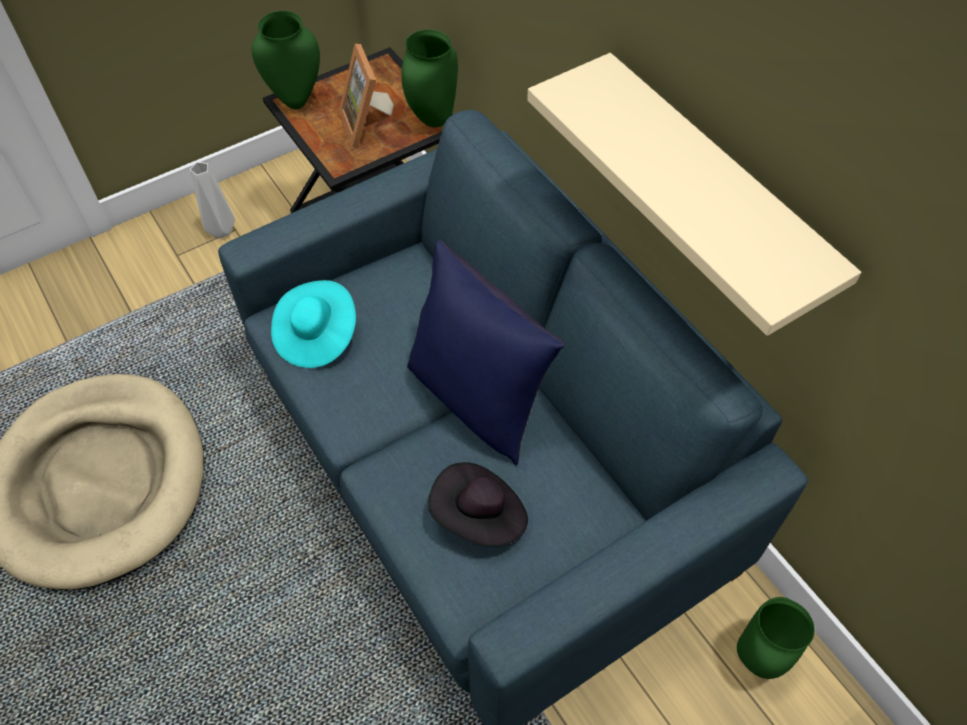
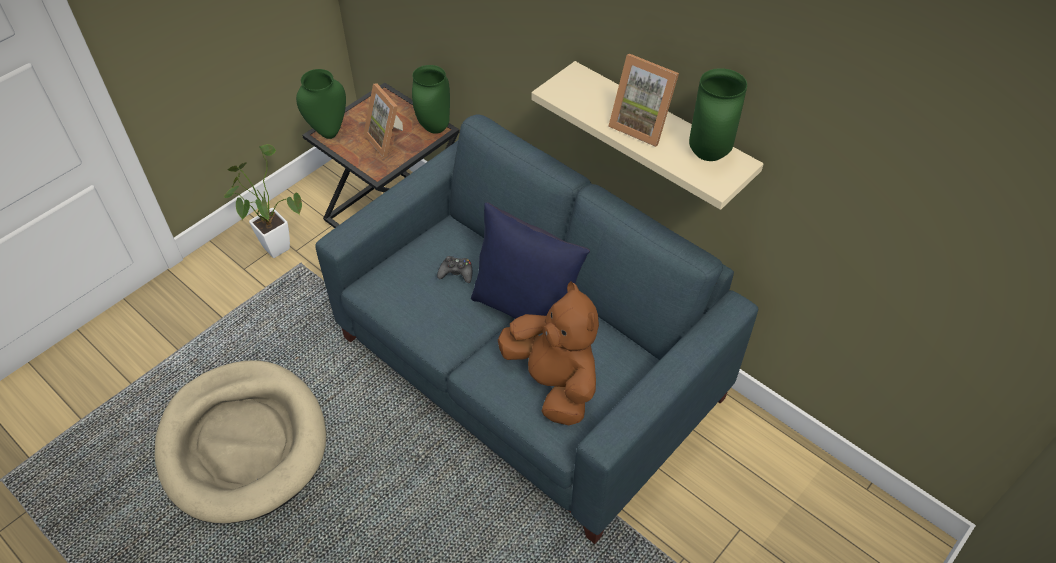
camera: 15 degrees left, 5 degrees down
grey vase [190,162,235,239] -> potted plant [224,144,302,258]
turquoise hat [271,280,356,368] -> none
black hat [428,462,528,547] -> brown plush toy [498,281,599,425]
green vase [737,597,815,679] -> green vase moved to [689,68,747,161]
none -> black game controller [437,256,472,283]
none -> picture frame [608,54,679,147]

